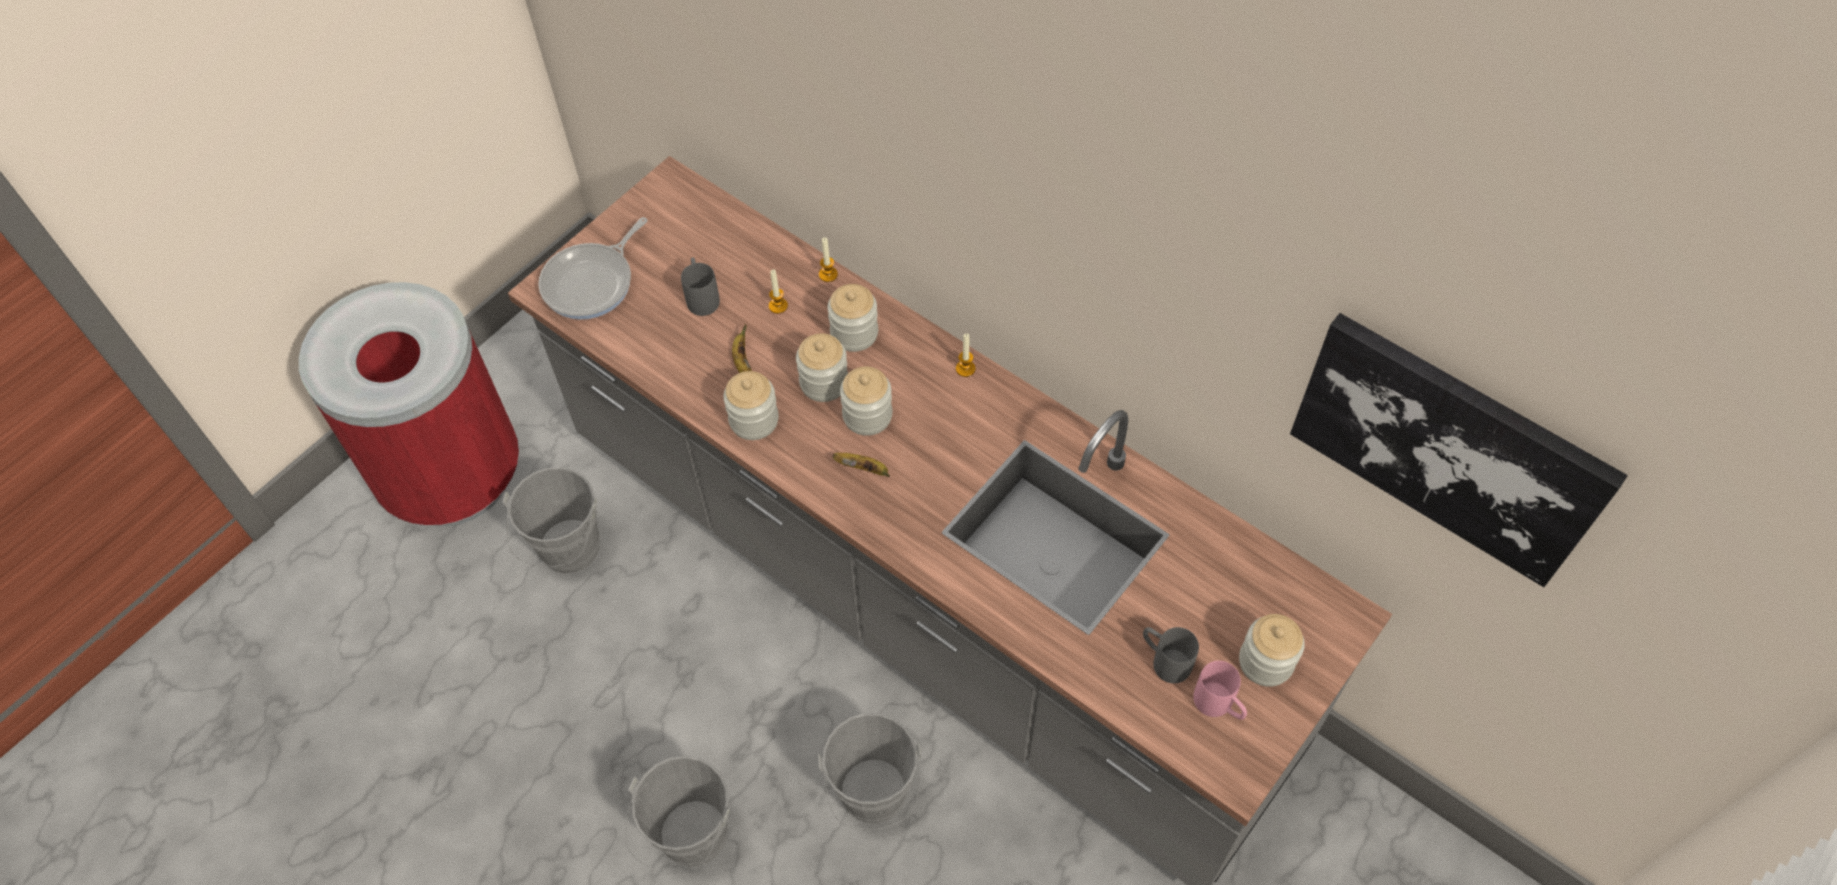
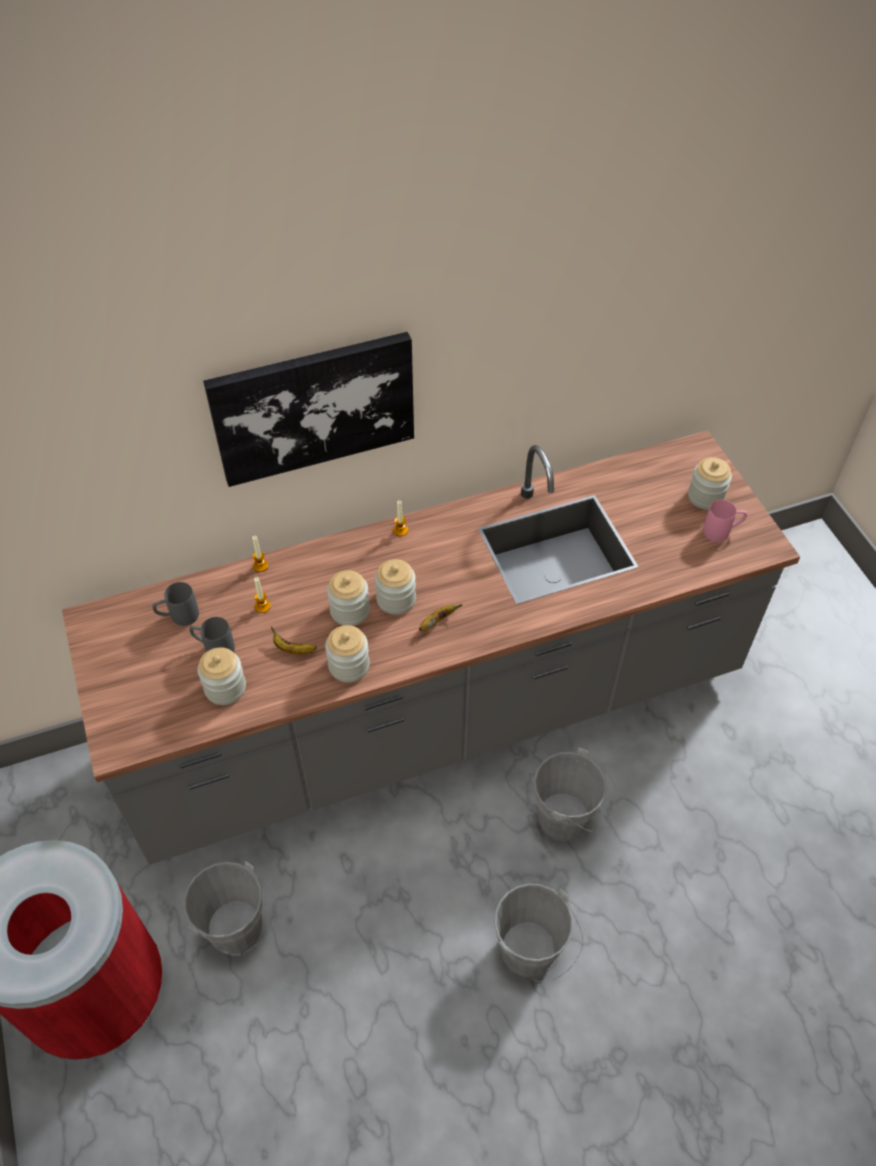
camera: 60 degrees left, 5 degrees down
frying pan [538,217,647,320] -> none
jar [827,284,878,352] -> jar moved to [198,647,246,705]
grey mug [1143,627,1199,683] -> grey mug moved to [152,582,199,626]
picture [1290,313,1628,587] -> picture moved to [203,332,414,487]

